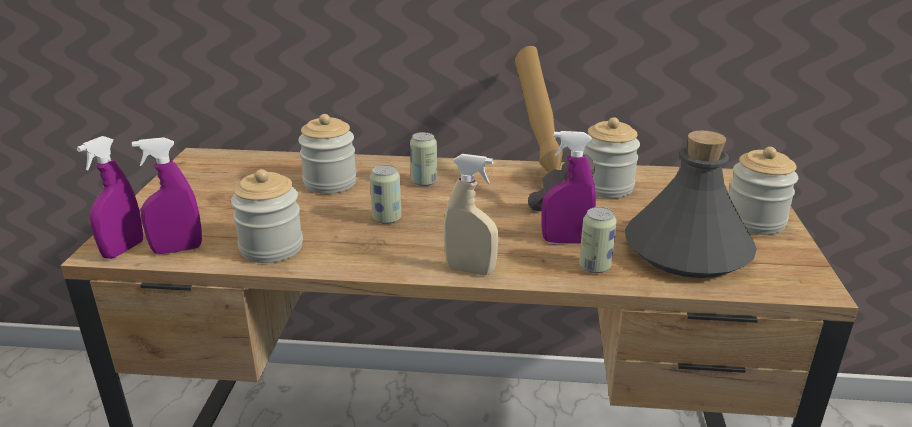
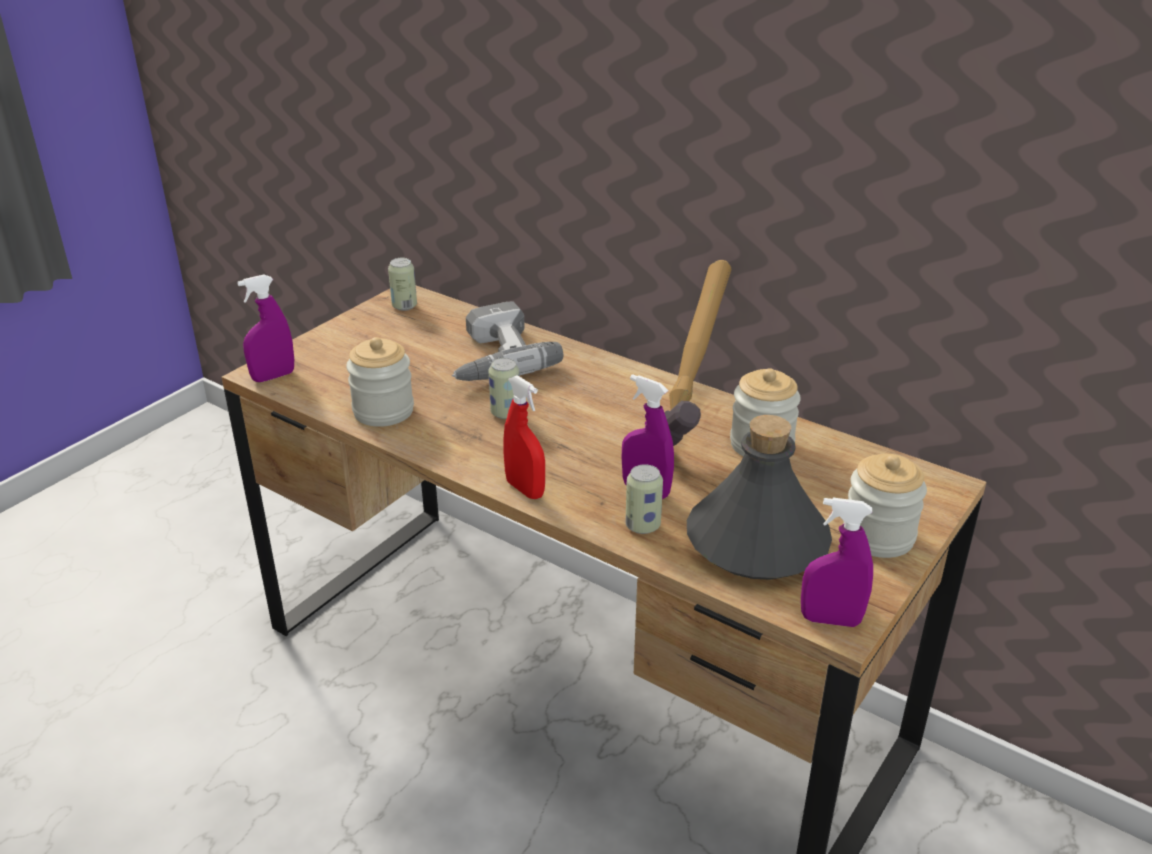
camera: 30 degrees right, 5 degrees up
purple spray bottle [132,137,202,254] -> purple spray bottle moved to [801,498,873,627]
jar [298,114,357,194] -> power drill [452,301,563,381]
can [410,132,437,186] -> can moved to [388,258,417,311]
beige spray bottle [443,154,498,275] -> red spray bottle [503,375,545,499]

